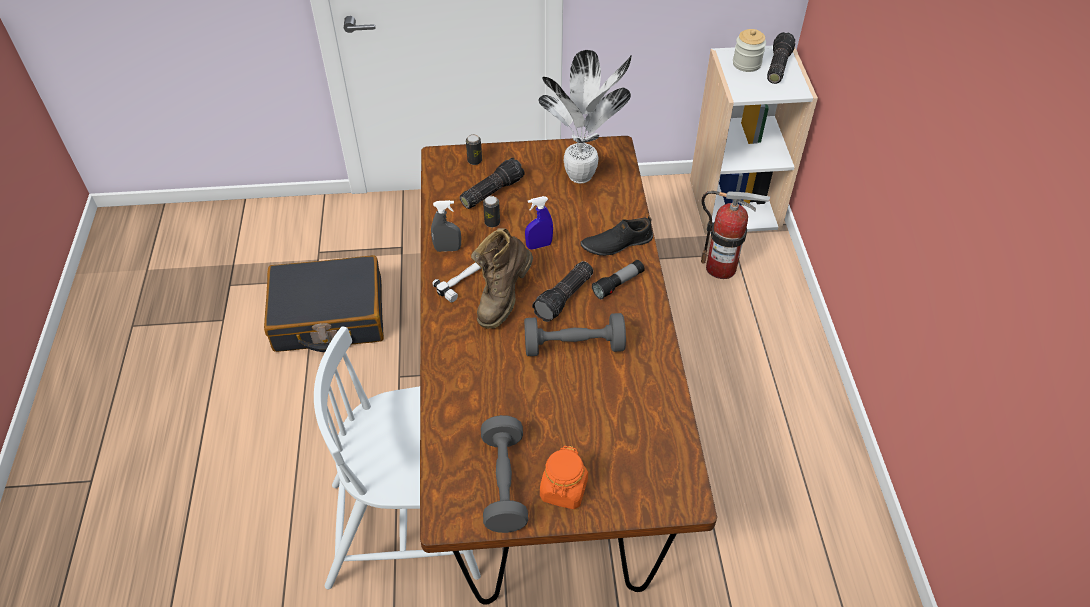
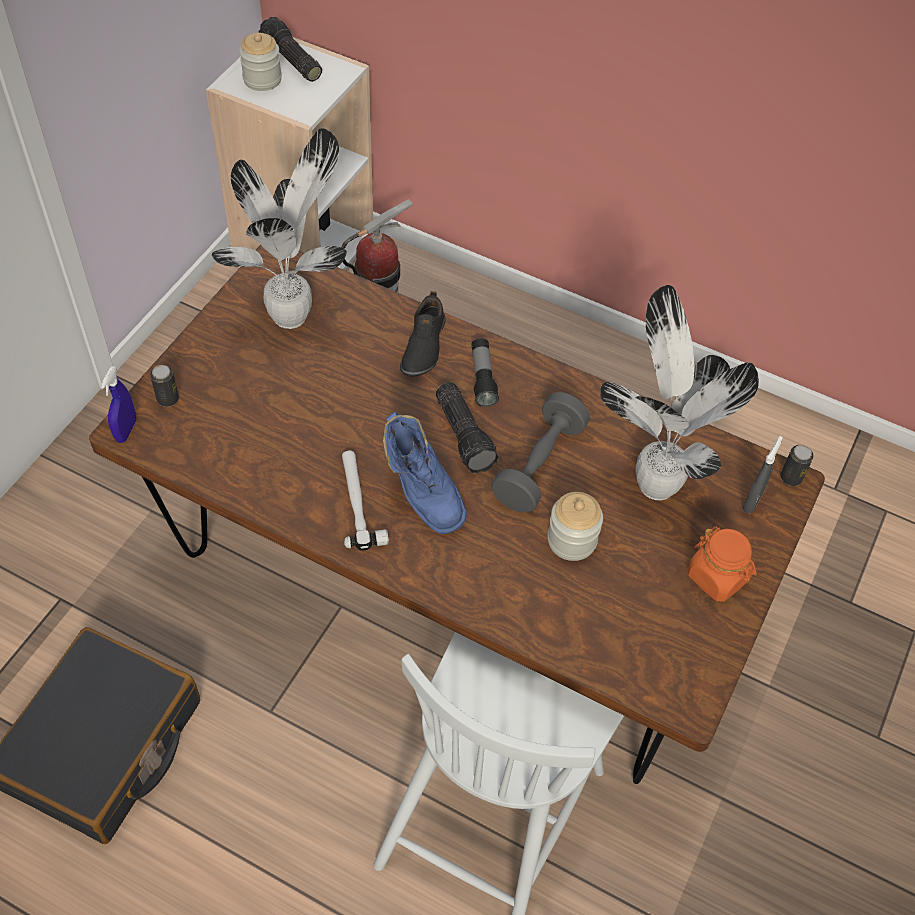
camera: 60 degrees left, 5 degrees up
grey spray bottle [431,200,461,252] -> grey spray bottle moved to [743,436,783,513]
flashlight [460,158,525,209] -> none
brown boot [471,228,533,329] -> blue boot [383,412,467,534]
grey dumbbell [481,415,528,533] -> none
can [483,196,500,227] -> can moved to [780,445,814,486]
blue spray bottle [525,196,553,250] -> blue spray bottle moved to [101,366,136,443]
none -> jar [547,492,603,561]
none -> potted plant [600,285,759,500]

